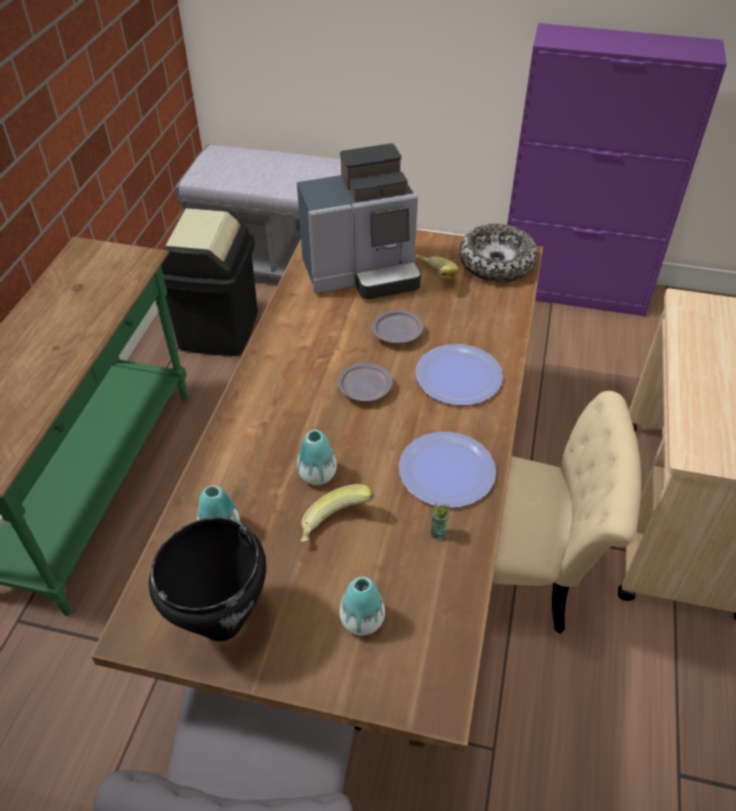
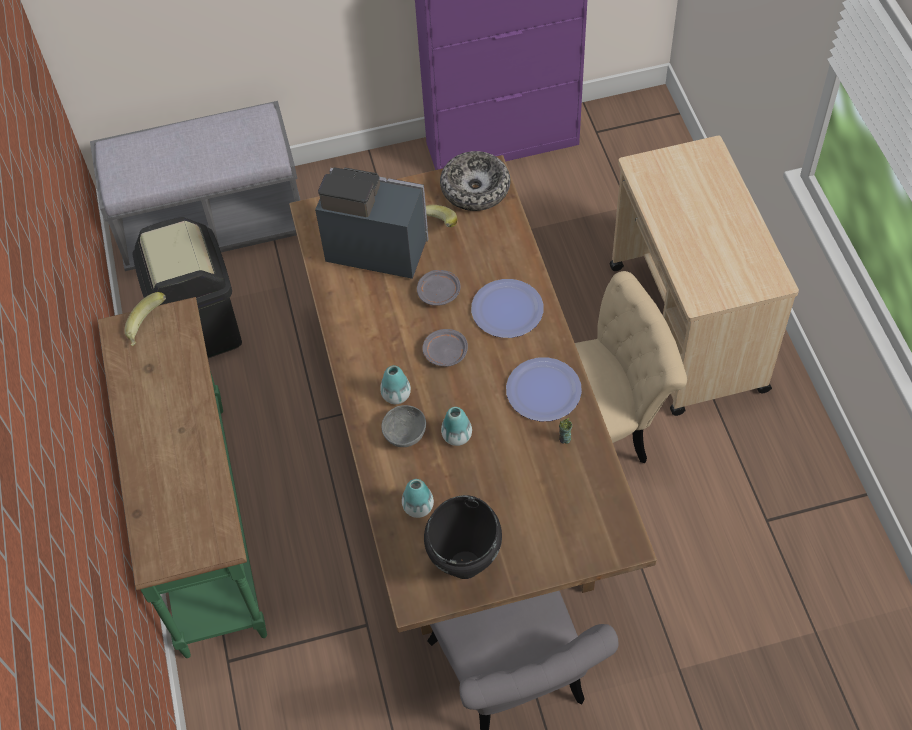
camera: 25 degrees left, 10 degrees up
coffee machine [297,143,421,299] -> coffee machine turned 120 degrees counterclockwise [315,167,429,279]
banana [300,484,374,543] -> banana moved to [125,292,166,346]
vase [339,576,385,636] -> vase moved to [380,365,411,404]
none -> grey bowl [382,405,426,447]

